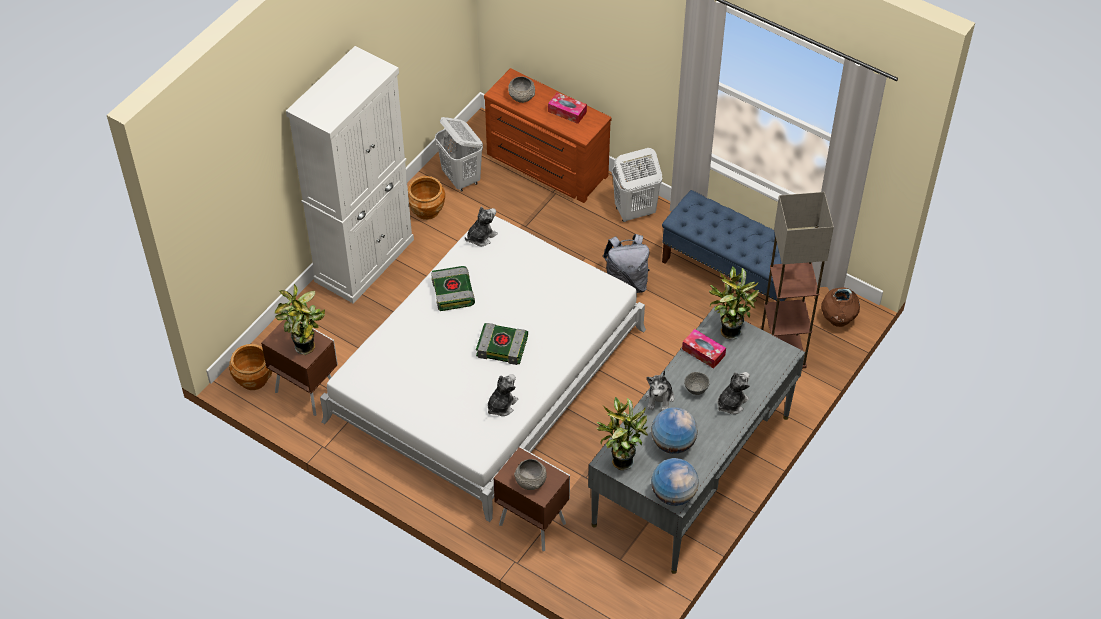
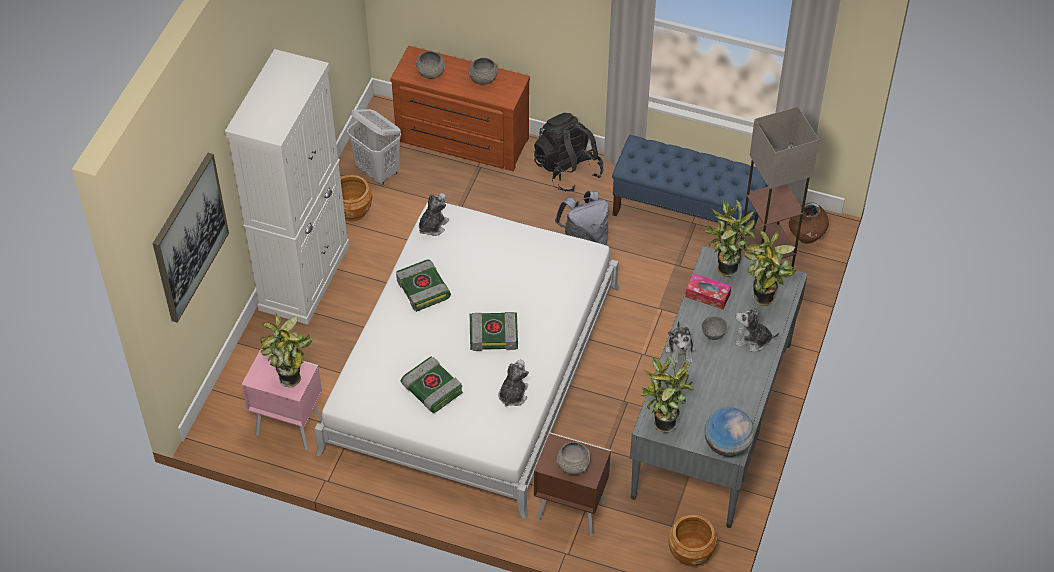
camera: 15 degrees left, 0 degrees up
brown planter [229,344,272,390] -> brown planter moved to [668,515,718,567]
brown nightstand [261,319,338,416] -> pink nightstand [241,349,322,450]
tissue box [548,93,587,124] -> grey bowl [468,58,498,85]
white laundry basket [612,148,662,222] -> black backpack [534,113,604,192]
globe [651,407,698,454] -> none
plush toy [717,372,750,414] -> plush toy turned 105 degrees counterclockwise [735,303,779,351]
none -> picture [153,153,229,323]
none -> book [401,356,463,413]
none -> potted plant [744,230,796,306]

